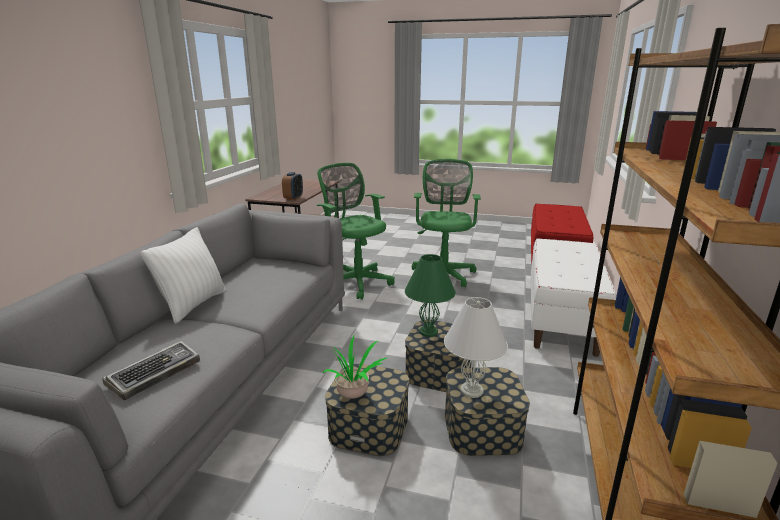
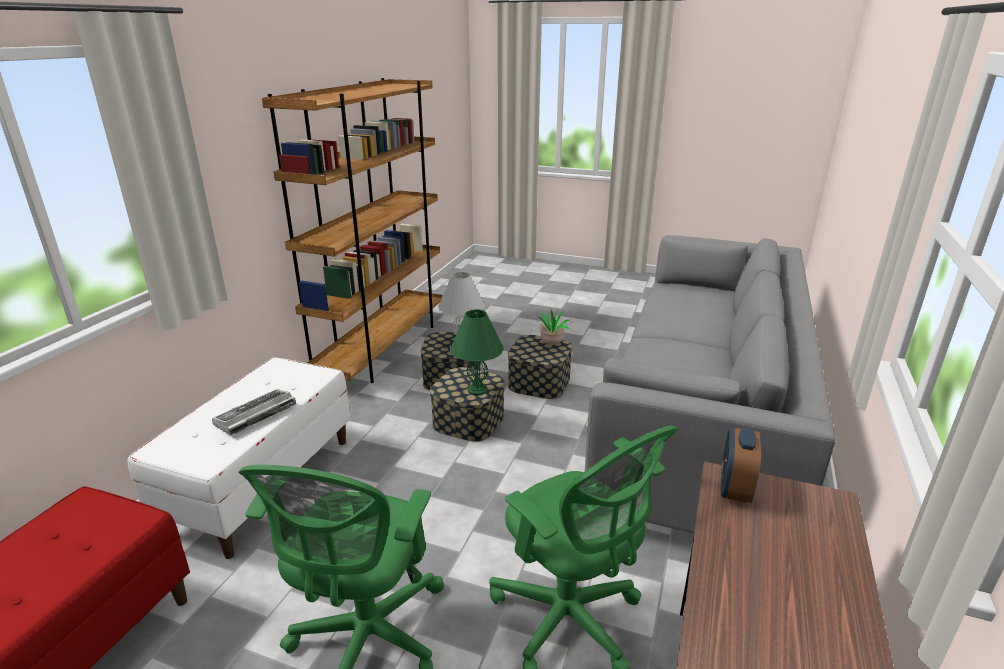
camera: 175 degrees left, 5 degrees up
keyboard [102,341,200,400] -> keyboard moved to [212,389,296,435]
white pillow [141,227,226,324] -> none

